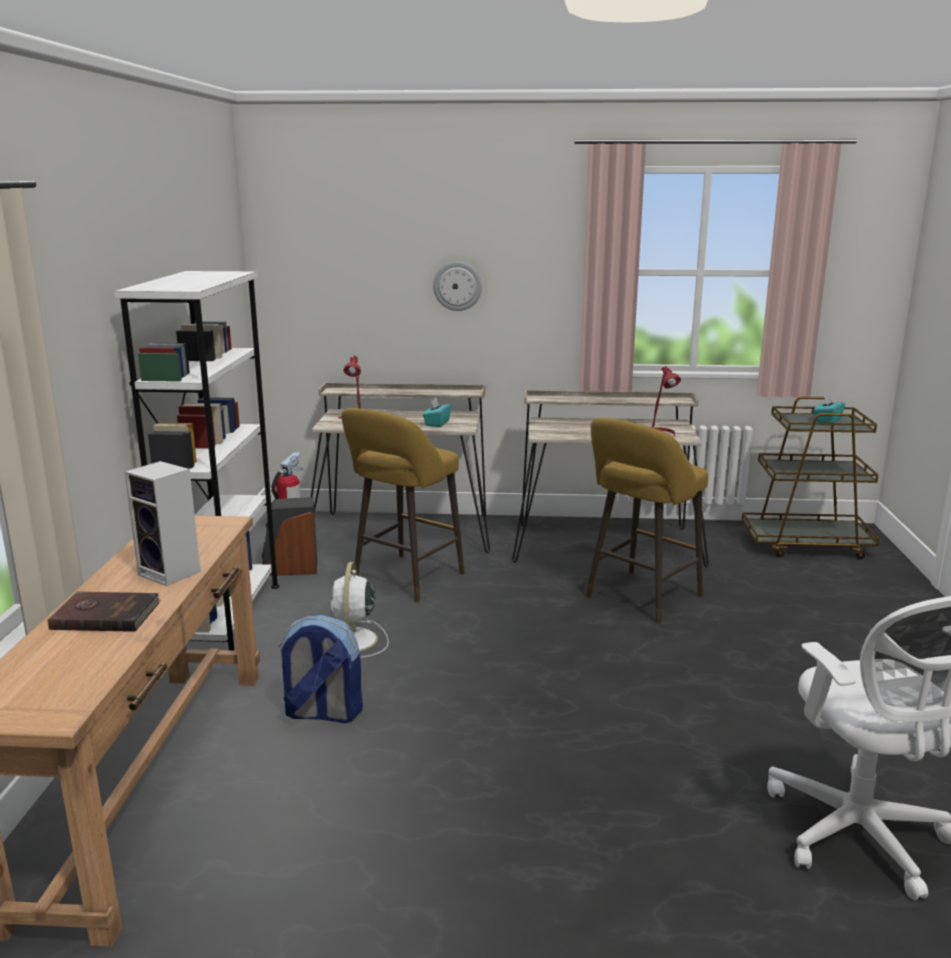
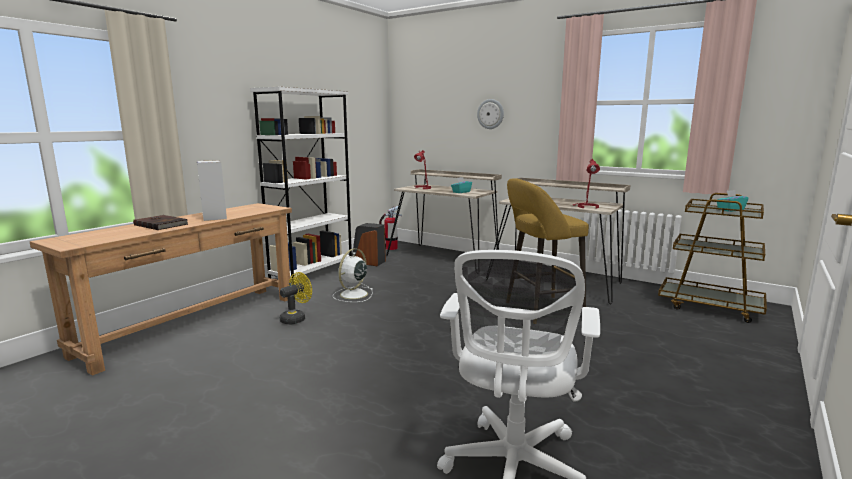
camera: 30 degrees right, 5 degrees down
backpack [279,615,363,723] -> yellow fan [280,272,312,325]
yellow stool [342,408,465,602] -> none

